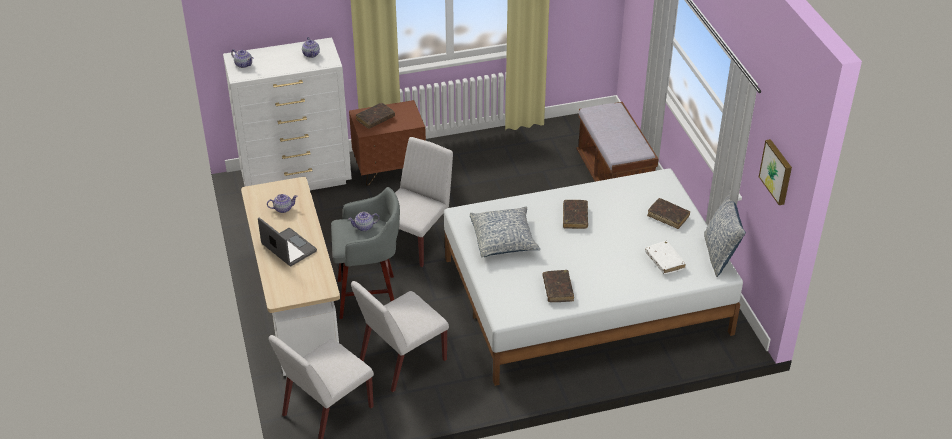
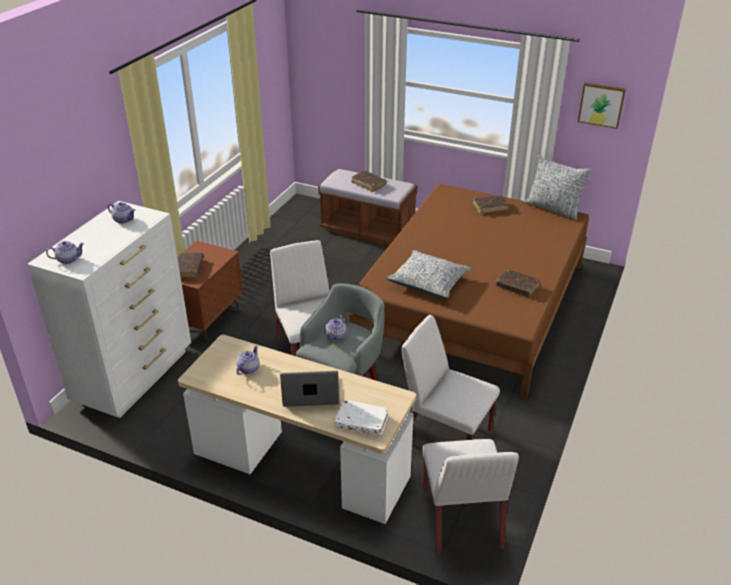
camera: 50 degrees left, 5 degrees down
white chair [351,281,449,392] -> white chair turned 120 degrees clockwise [401,315,500,440]
white bed [444,168,743,386] -> brown bed [350,184,589,398]
brown book [563,200,588,229] -> brown book moved to [352,170,387,192]
white book [645,241,686,274] -> white book moved to [334,400,388,436]

